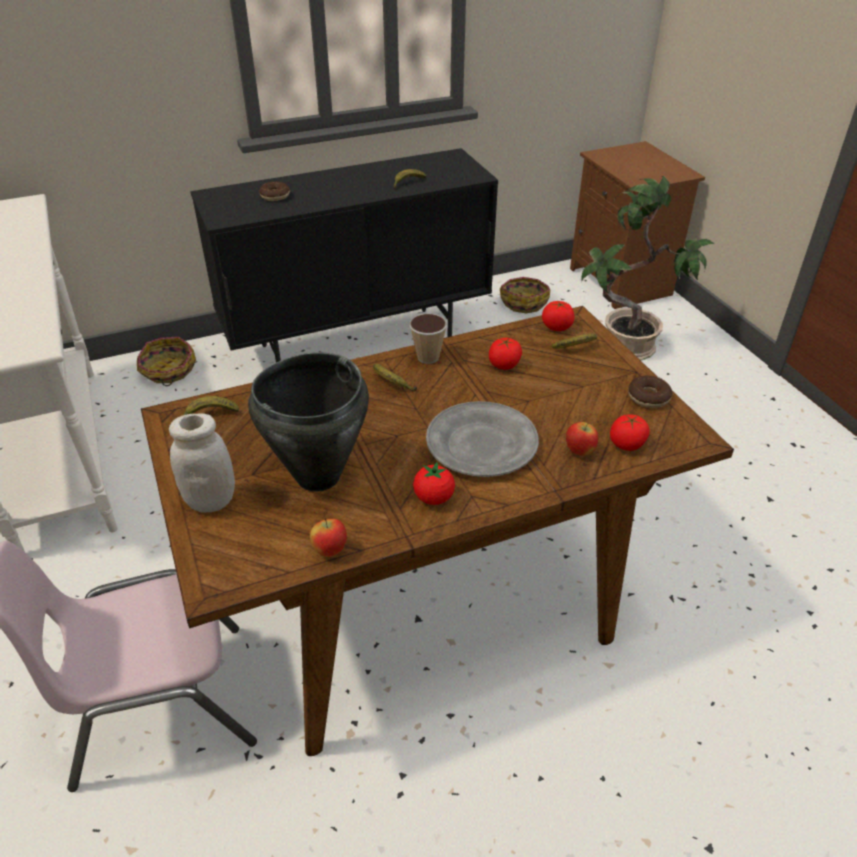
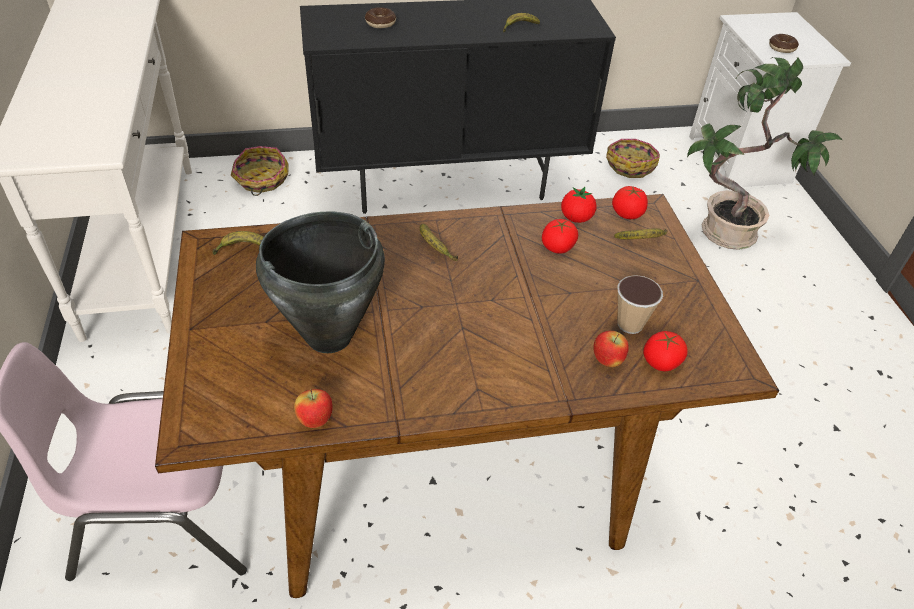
camera: 10 degrees right, 5 degrees up
white jar [169,413,235,513] -> none
cup [409,314,447,364] -> cup moved to [617,275,663,334]
tomato [413,462,455,505] -> tomato moved to [561,187,597,223]
grey plate [426,401,539,477] -> none
brown nightstand [570,141,705,309] -> white nightstand [689,12,851,188]
donut [628,375,673,408] -> donut moved to [769,34,799,53]

